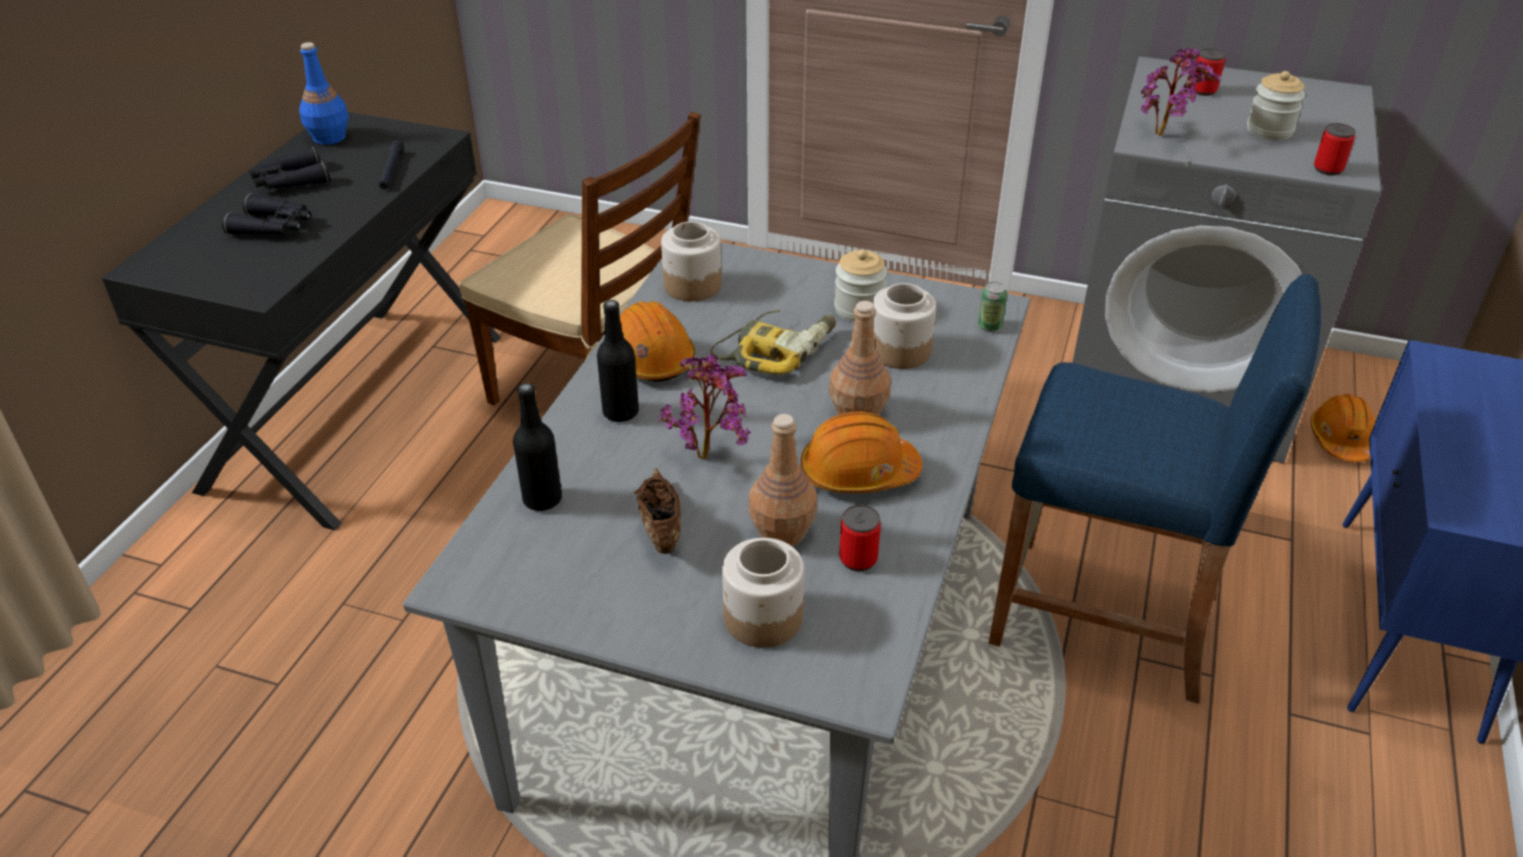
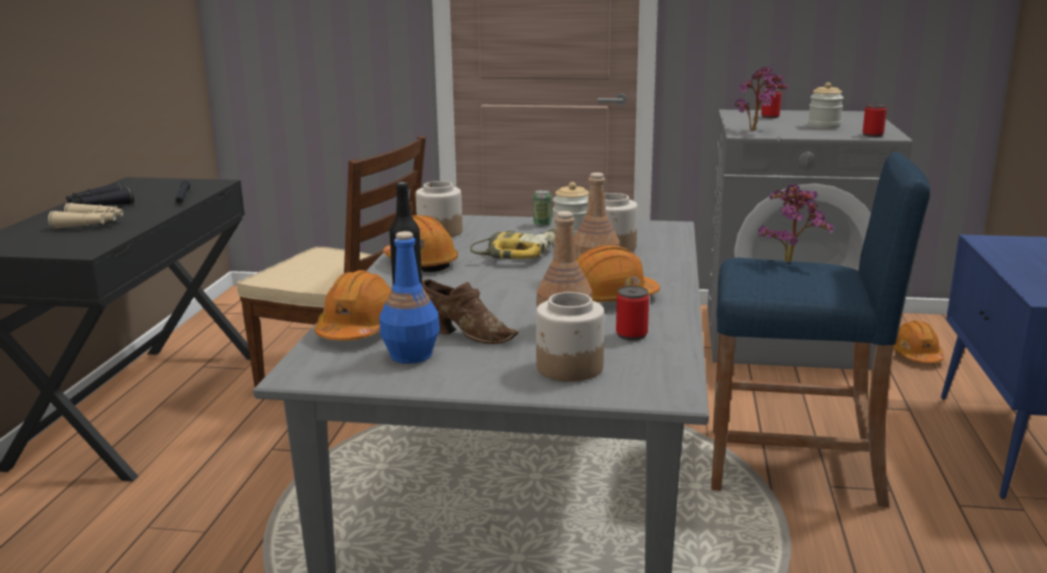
camera: 10 degrees left, 20 degrees down
black binoculars [222,193,312,235] -> beige binoculars [48,203,123,229]
blue bottle [299,42,348,145] -> blue bottle moved to [379,231,440,364]
black bottle [513,383,562,511] -> orange hard hat [314,270,391,341]
brown shoe [634,468,681,554] -> brown shoe turned 135 degrees clockwise [421,279,518,344]
potted plant [659,354,751,459] -> potted plant moved to [758,183,834,262]
can [978,282,1007,332] -> can moved to [533,190,552,227]

